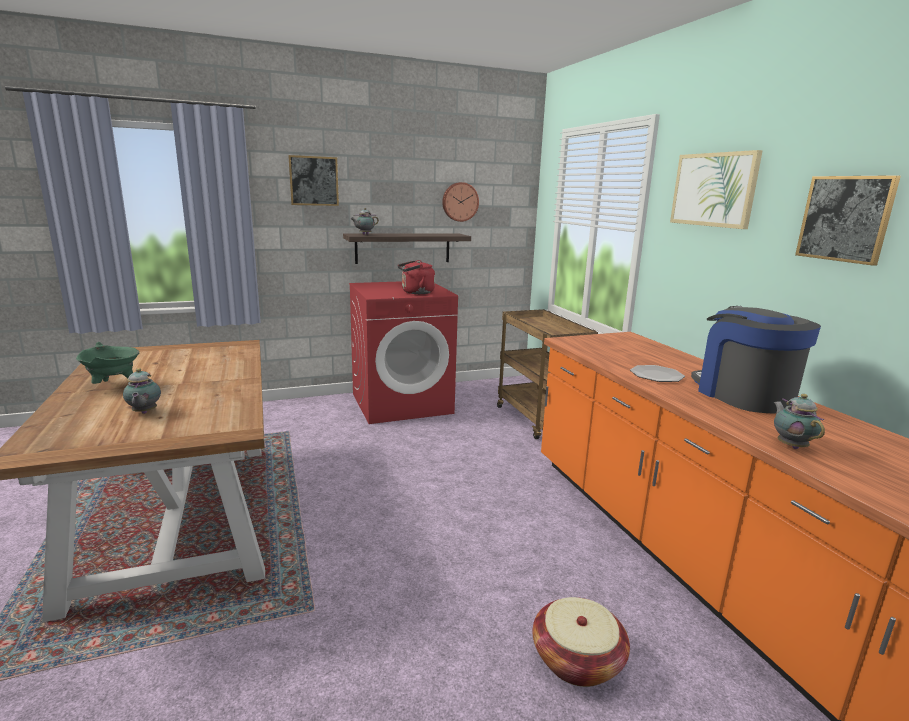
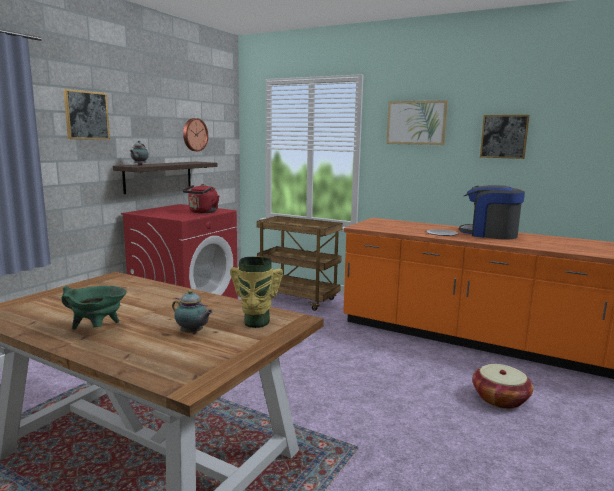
camera: 40 degrees left, 5 degrees down
teapot [774,394,825,449] -> none
none -> vase [230,257,283,328]

